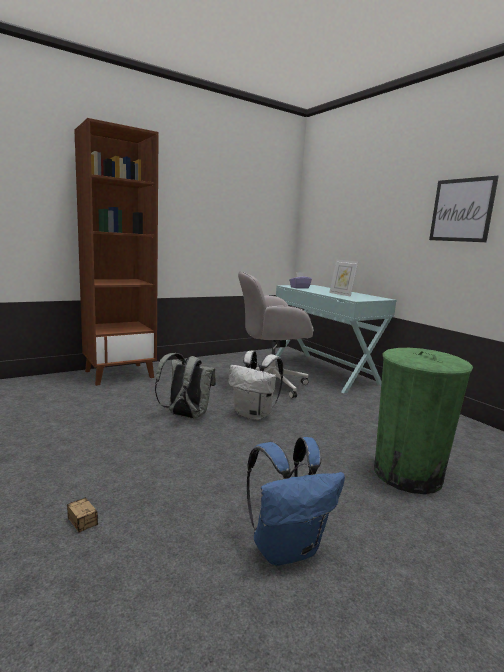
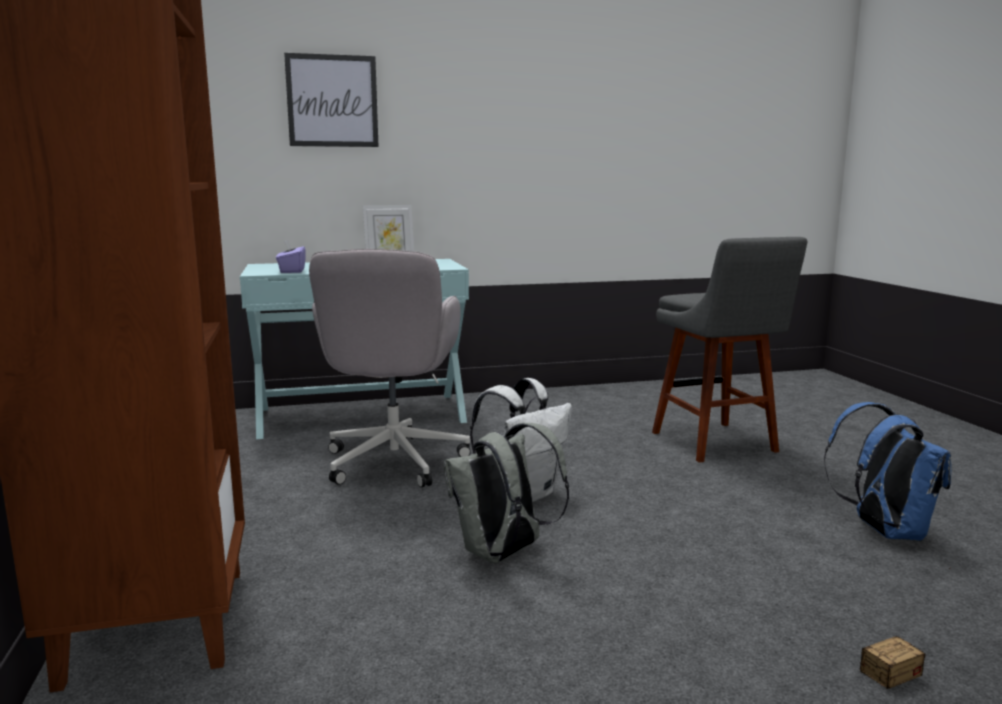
camera: 70 degrees left, 0 degrees up
green trash can [374,348,473,494] -> grey stool [652,237,807,463]
picture [429,176,499,242] -> picture moved to [284,53,379,147]

